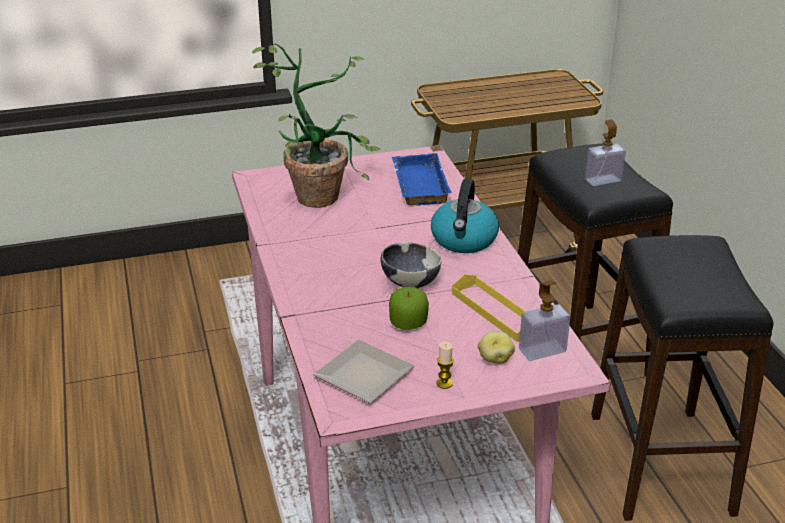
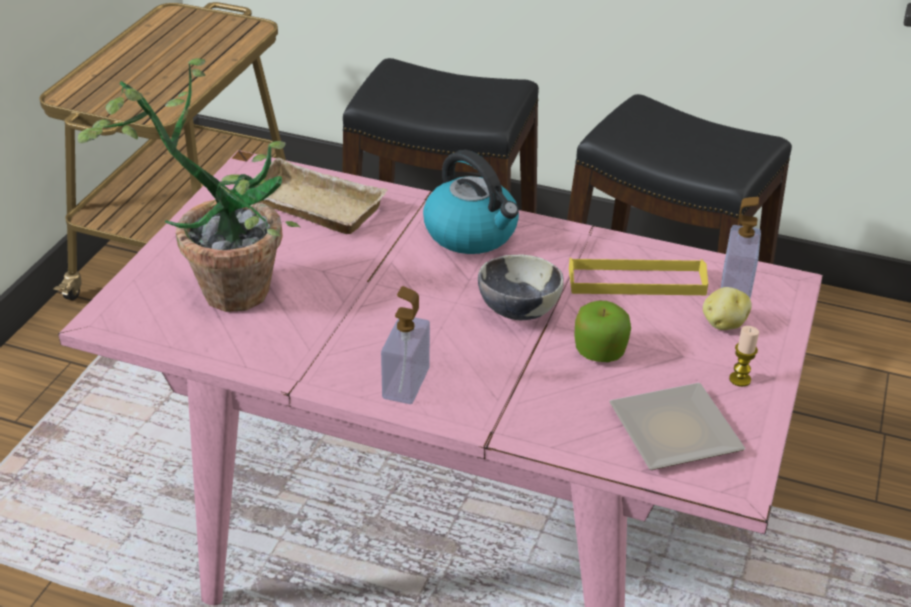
camera: 55 degrees left, 5 degrees up
blue tray [392,153,452,206] -> beige tray [248,157,388,234]
soap dispenser [585,120,626,186] -> soap dispenser moved to [381,286,430,404]

